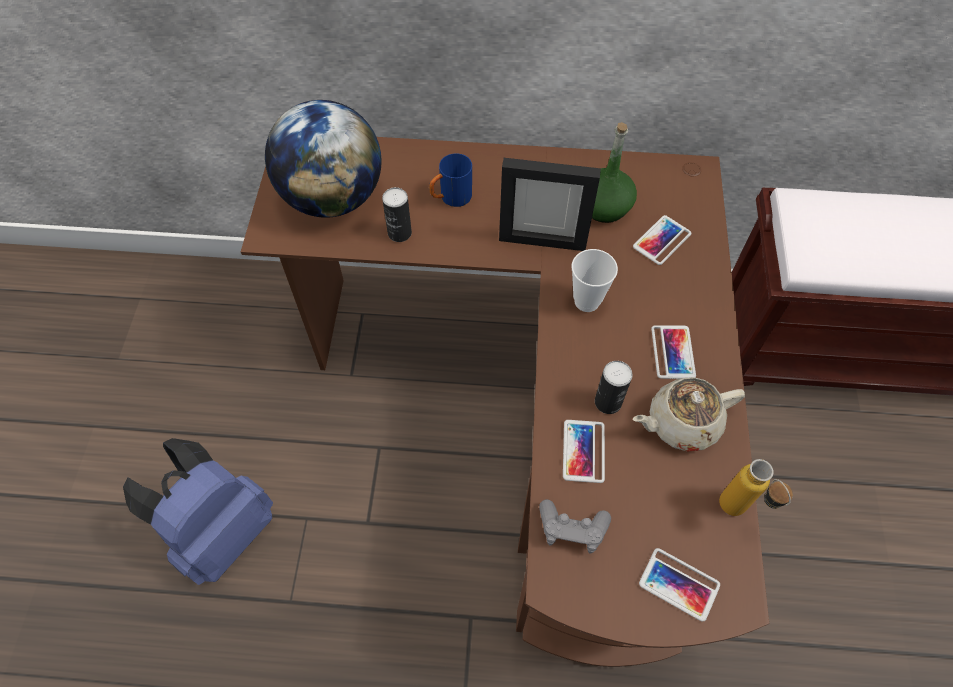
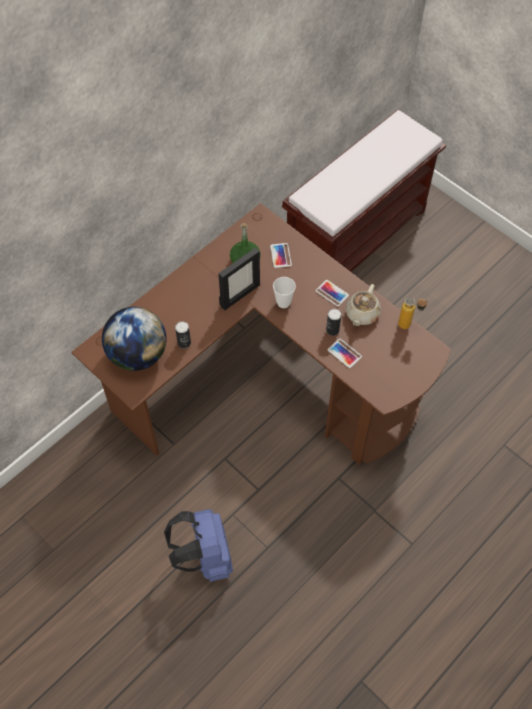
camera: 50 degrees left, 0 degrees up
blue mug [429,153,472,207] -> none
grey game controller [539,499,611,554] -> none
phone [639,548,720,622] -> none

